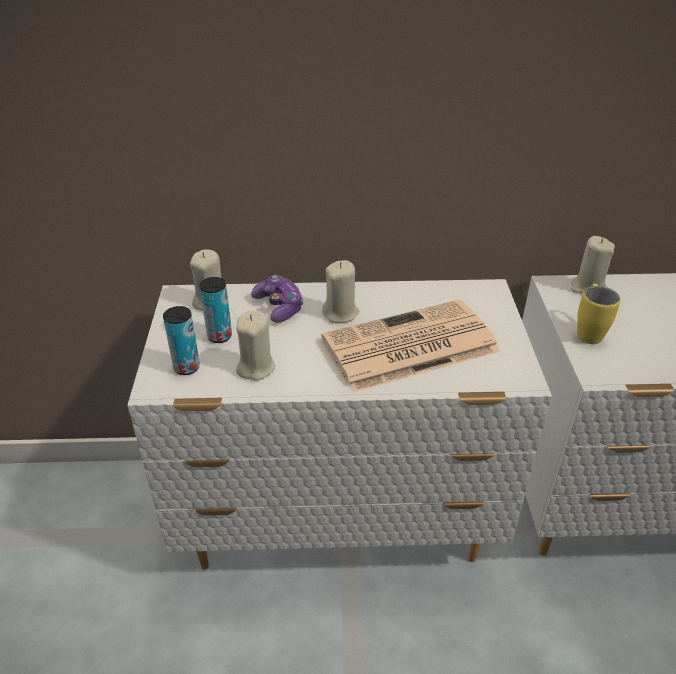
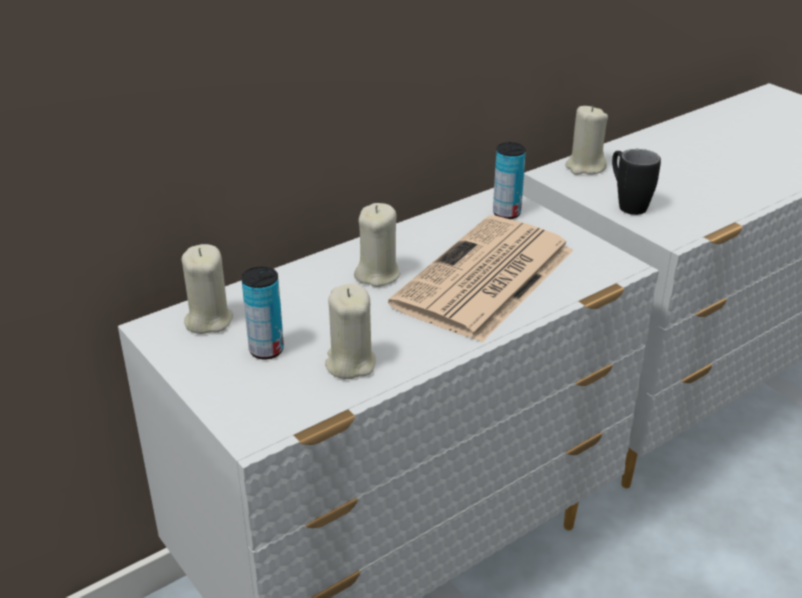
camera: 35 degrees left, 5 degrees down
can [163,306,200,375] -> can moved to [493,142,526,219]
game controller [251,275,303,323] -> none
yellow mug [577,283,621,344] -> black mug [612,149,661,215]

